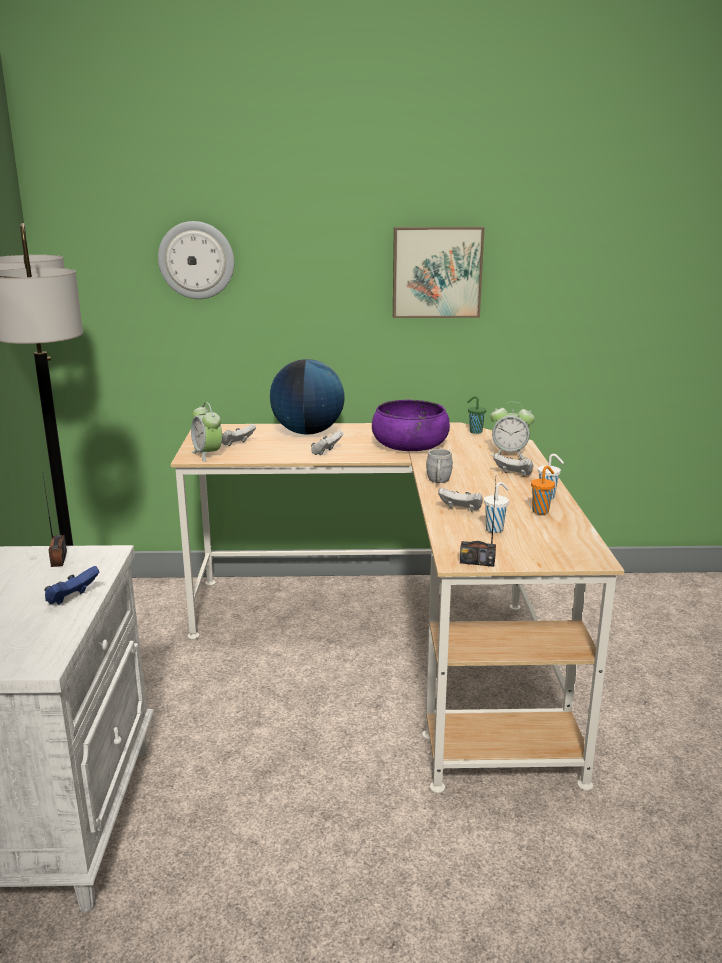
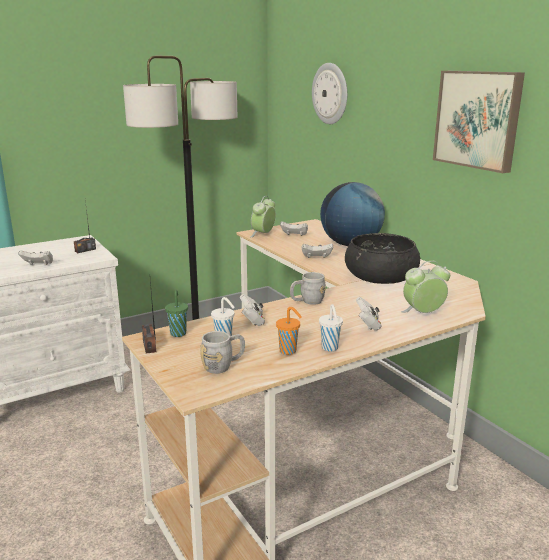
camera: 60 degrees right, 0 degrees up
blue game controller [44,566,100,605] -> white game controller [19,250,53,265]
purple bowl [372,400,450,451] -> black bowl [345,233,420,284]
green cup [467,396,486,434] -> green cup moved to [165,290,188,337]
alarm clock [490,402,535,459] -> alarm clock turned 90 degrees clockwise [401,261,450,313]
none -> grey mug [200,331,245,374]

